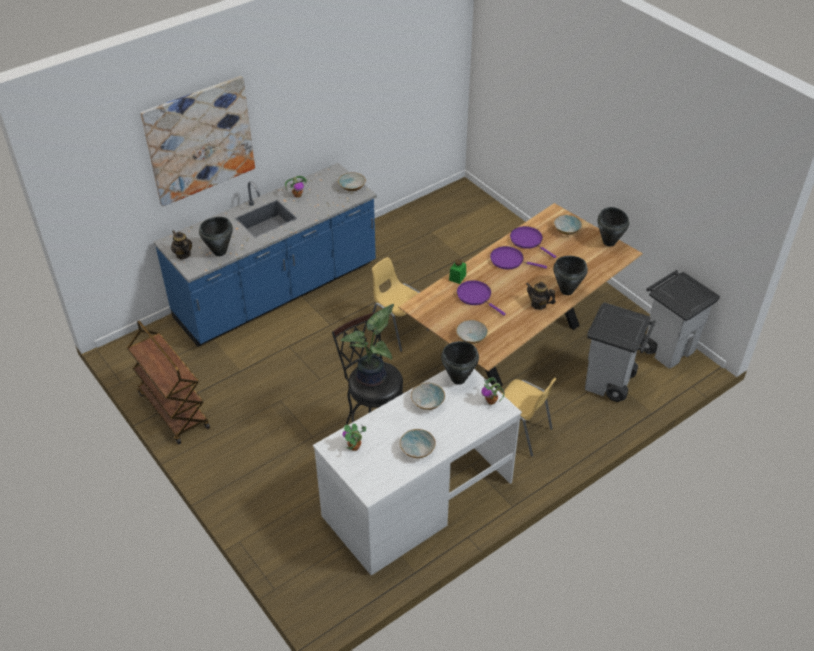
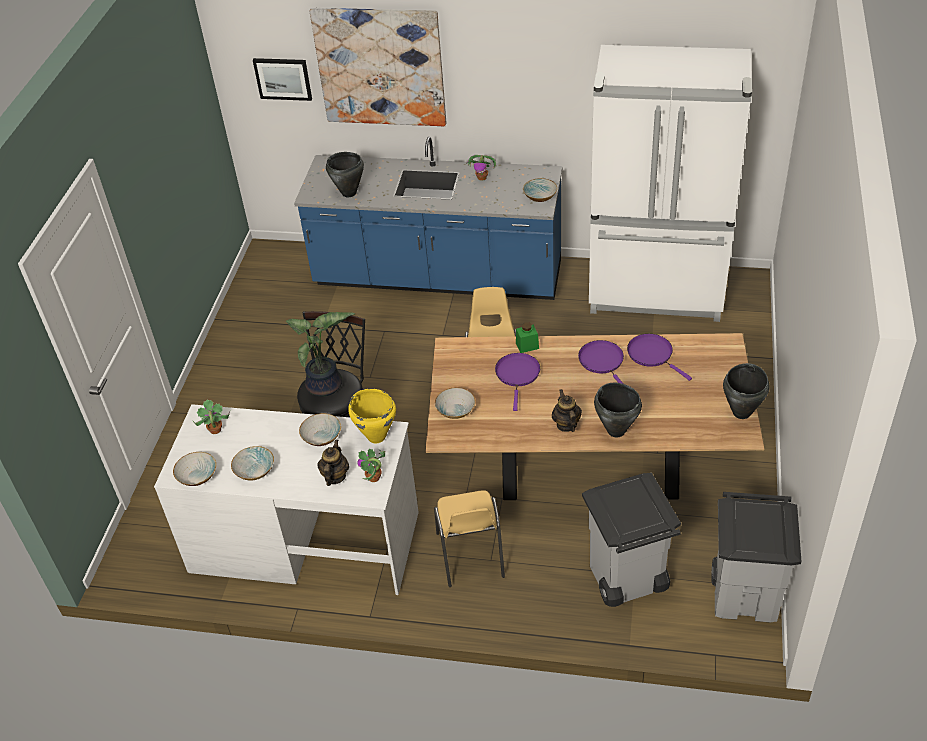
camera: 50 degrees right, 0 degrees up
brown cart [127,321,210,444] -> none
teapot [171,230,192,259] -> teapot moved to [318,440,349,486]
black cooking pot [441,341,479,384] -> yellow cooking pot [348,389,396,443]
purple frying pan [510,226,556,258] -> purple frying pan turned 45 degrees counterclockwise [627,334,692,381]
bowl [554,215,582,235] -> bowl moved to [173,452,216,486]
none -> picture [253,58,312,101]
none -> white fridge [589,45,752,322]

